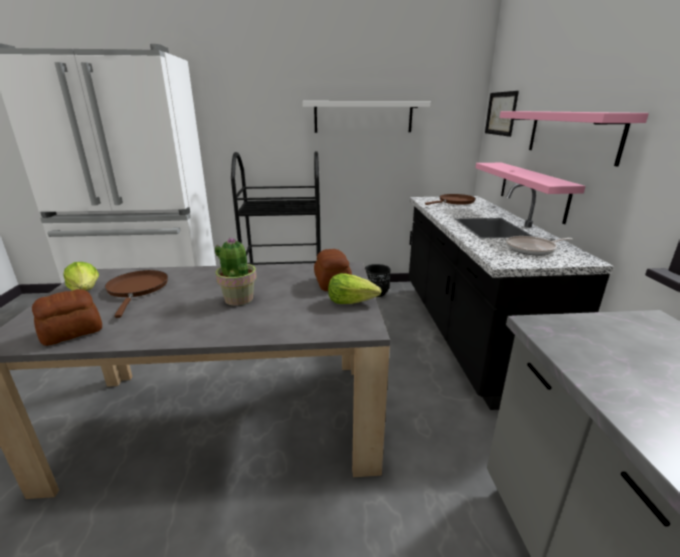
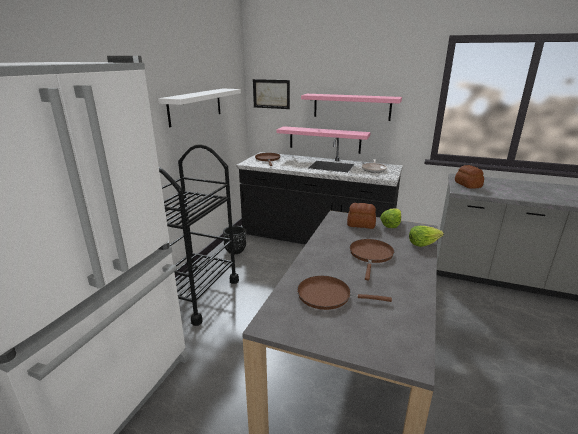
camera: 65 degrees left, 0 degrees up
bread [32,289,102,346] -> bread moved to [455,165,484,189]
lettuce [63,262,99,291] -> lettuce moved to [409,226,444,247]
potted plant [215,238,257,306] -> brown frying pan [350,239,394,280]

